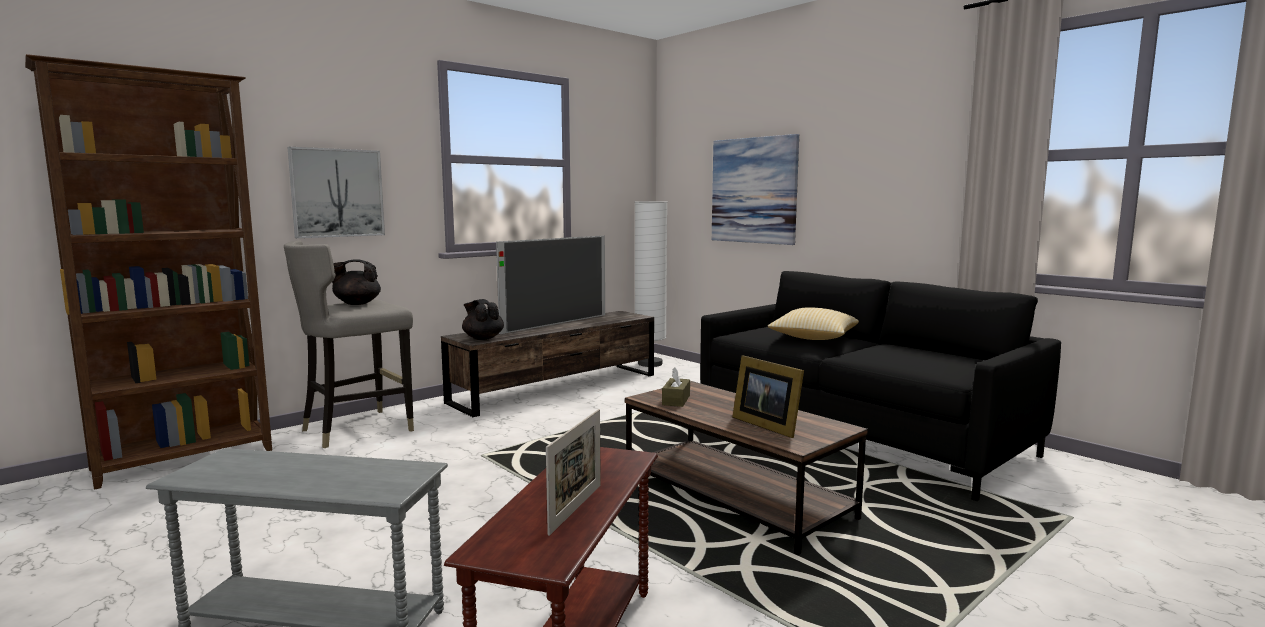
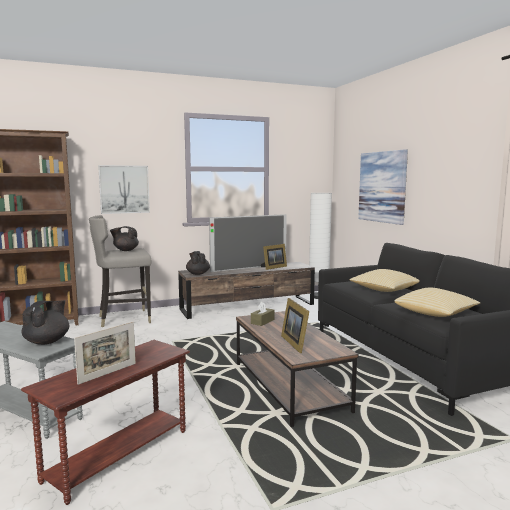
camera: 20 degrees right, 0 degrees up
none -> black teapot [22,300,69,345]
none -> picture frame [261,244,287,270]
none -> pillow [394,288,480,317]

